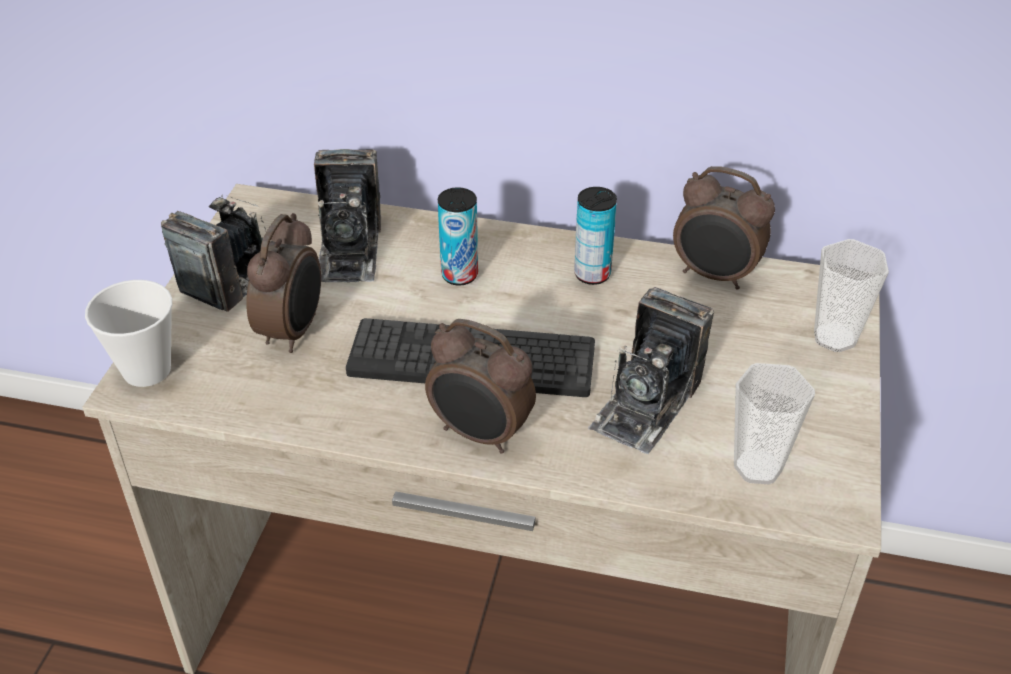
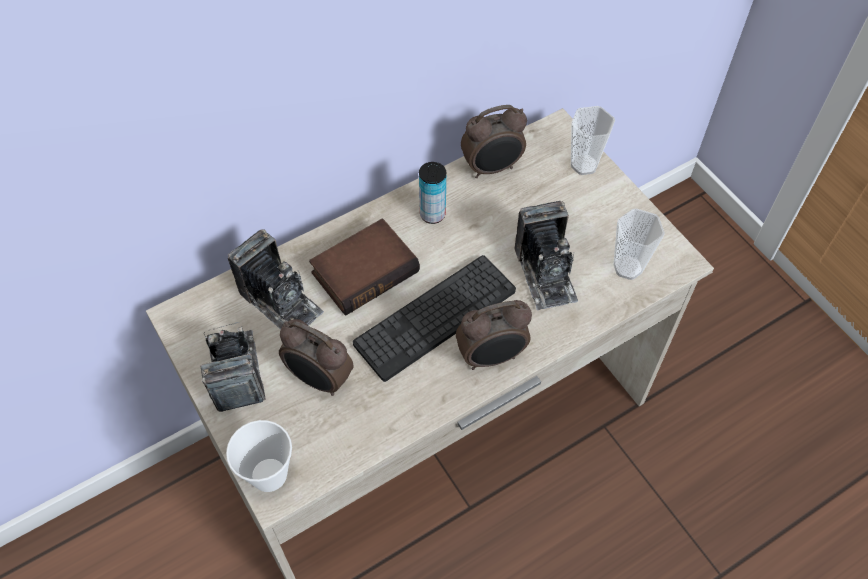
camera: 45 degrees left, 15 degrees up
alarm clock [246,213,321,353] -> alarm clock turned 150 degrees clockwise [279,319,354,396]
can [438,187,478,285] -> book [309,219,420,315]

